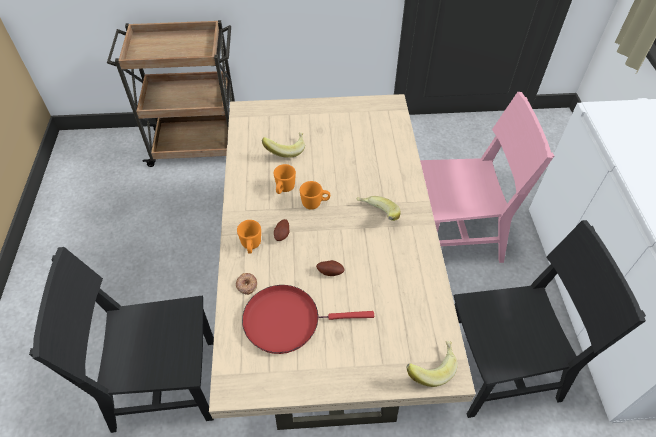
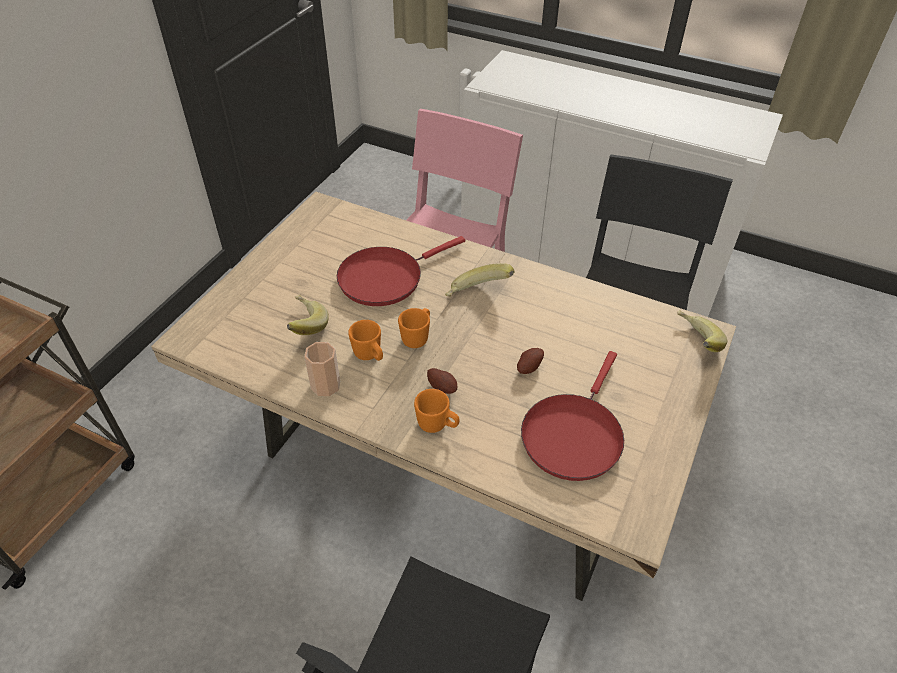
camera: 60 degrees left, 5 degrees down
donut [236,273,257,295] -> none
none -> cup [304,342,340,396]
none -> red frying pan [337,236,465,306]

